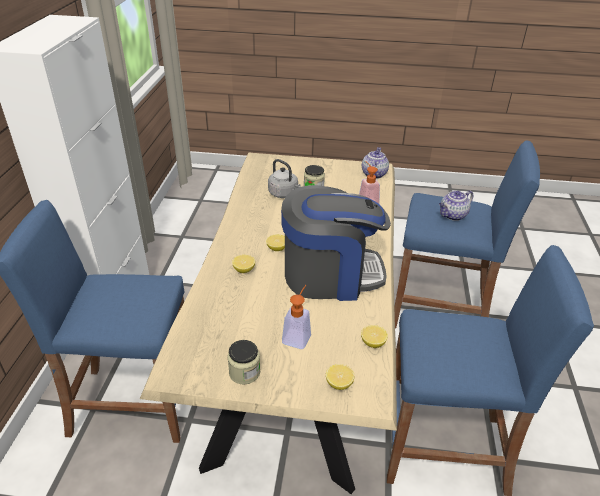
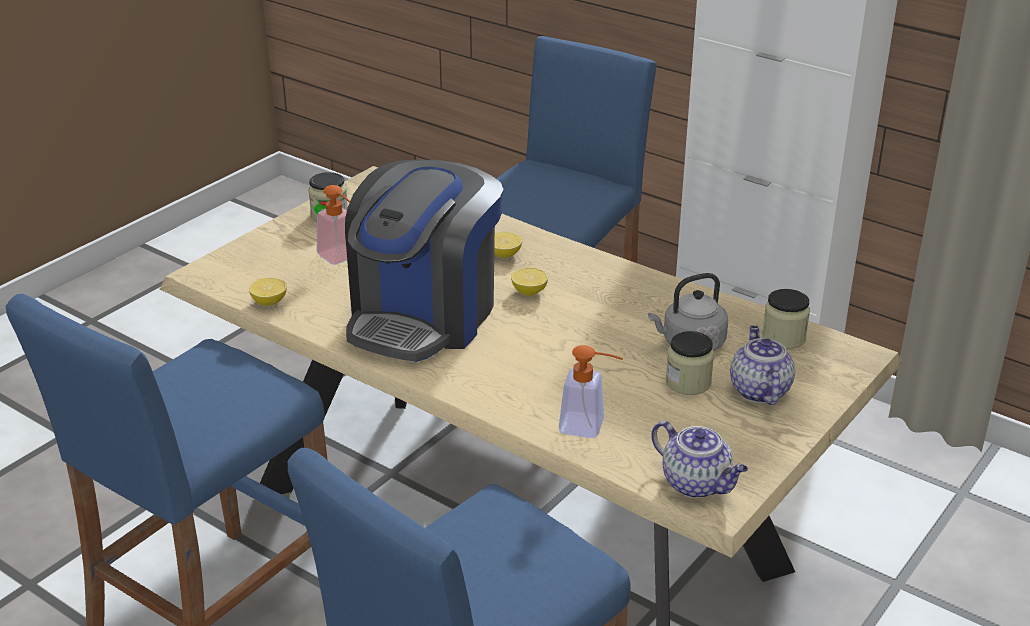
camera: 120 degrees right, 5 degrees down
lemon [326,364,354,390] -> none
teapot [439,190,473,221] -> teapot moved to [730,325,795,405]
none -> jar [762,289,810,349]

